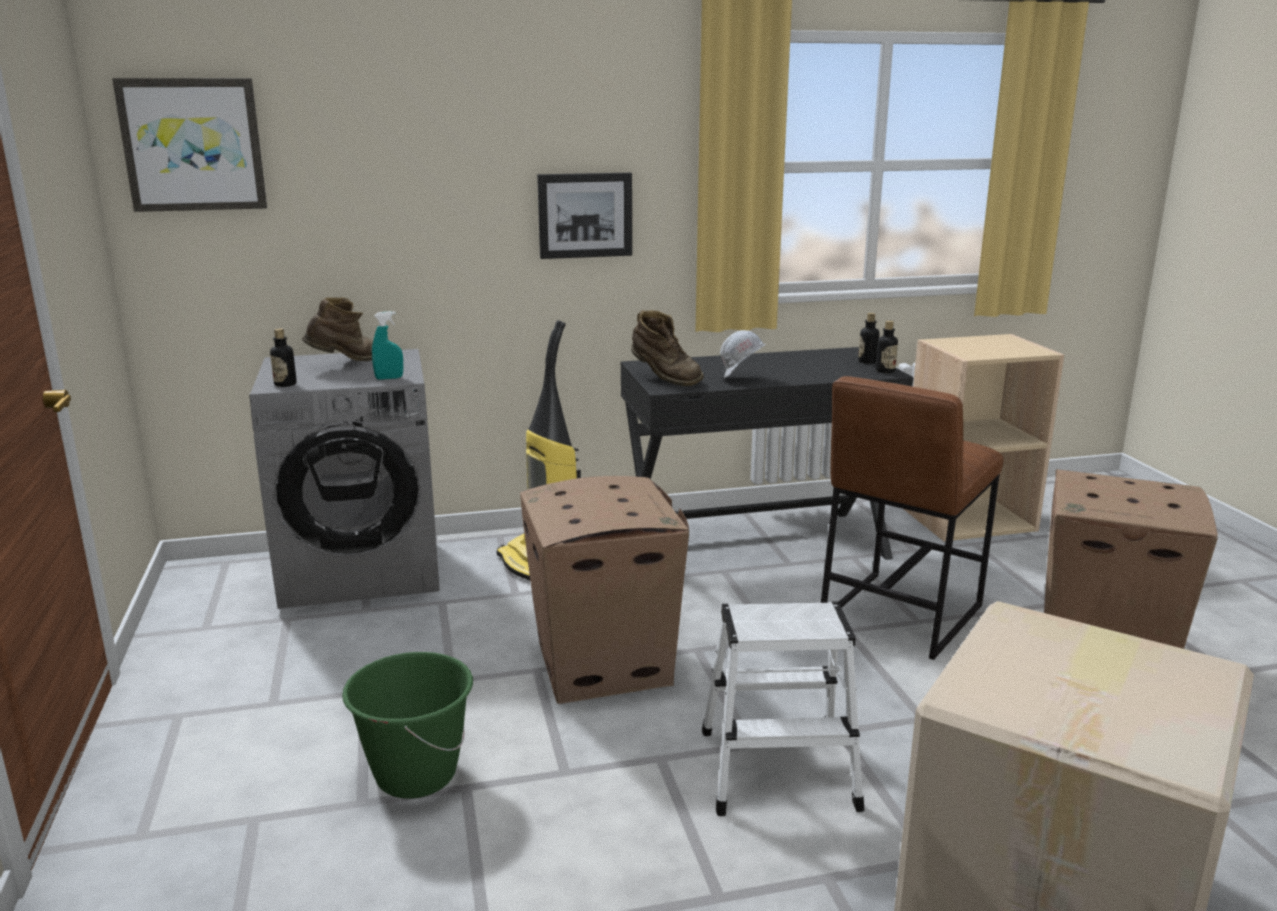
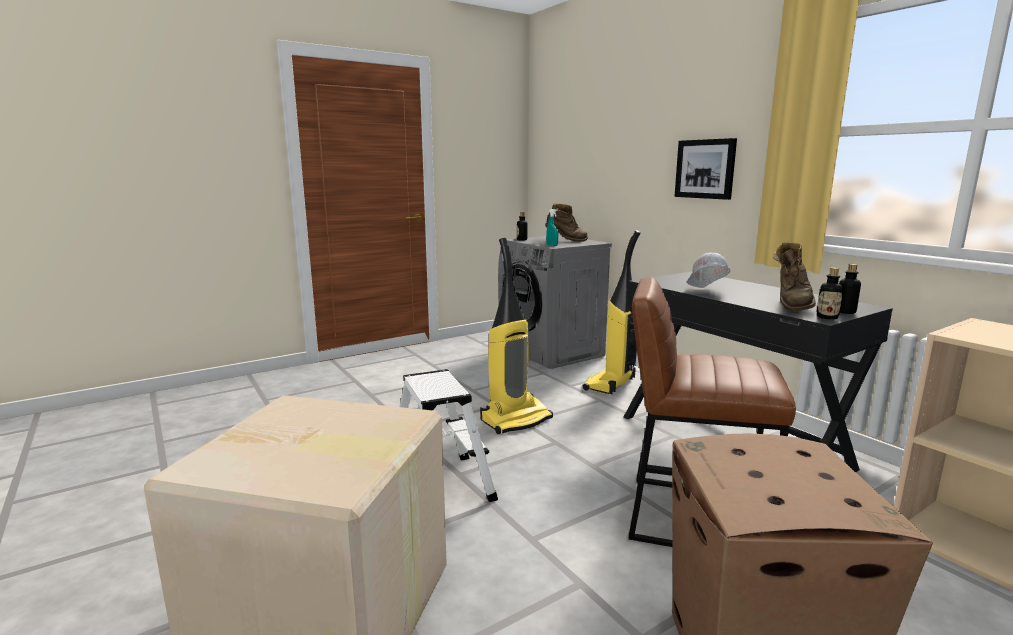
camera: 70 degrees right, 5 degrees down
picture [112,78,267,212] -> none
green bucket [342,652,473,799] -> none
cardboard box [520,476,689,704] -> vacuum cleaner [480,238,553,434]
brown boot [631,310,704,386] -> brown boot moved to [773,241,816,311]

